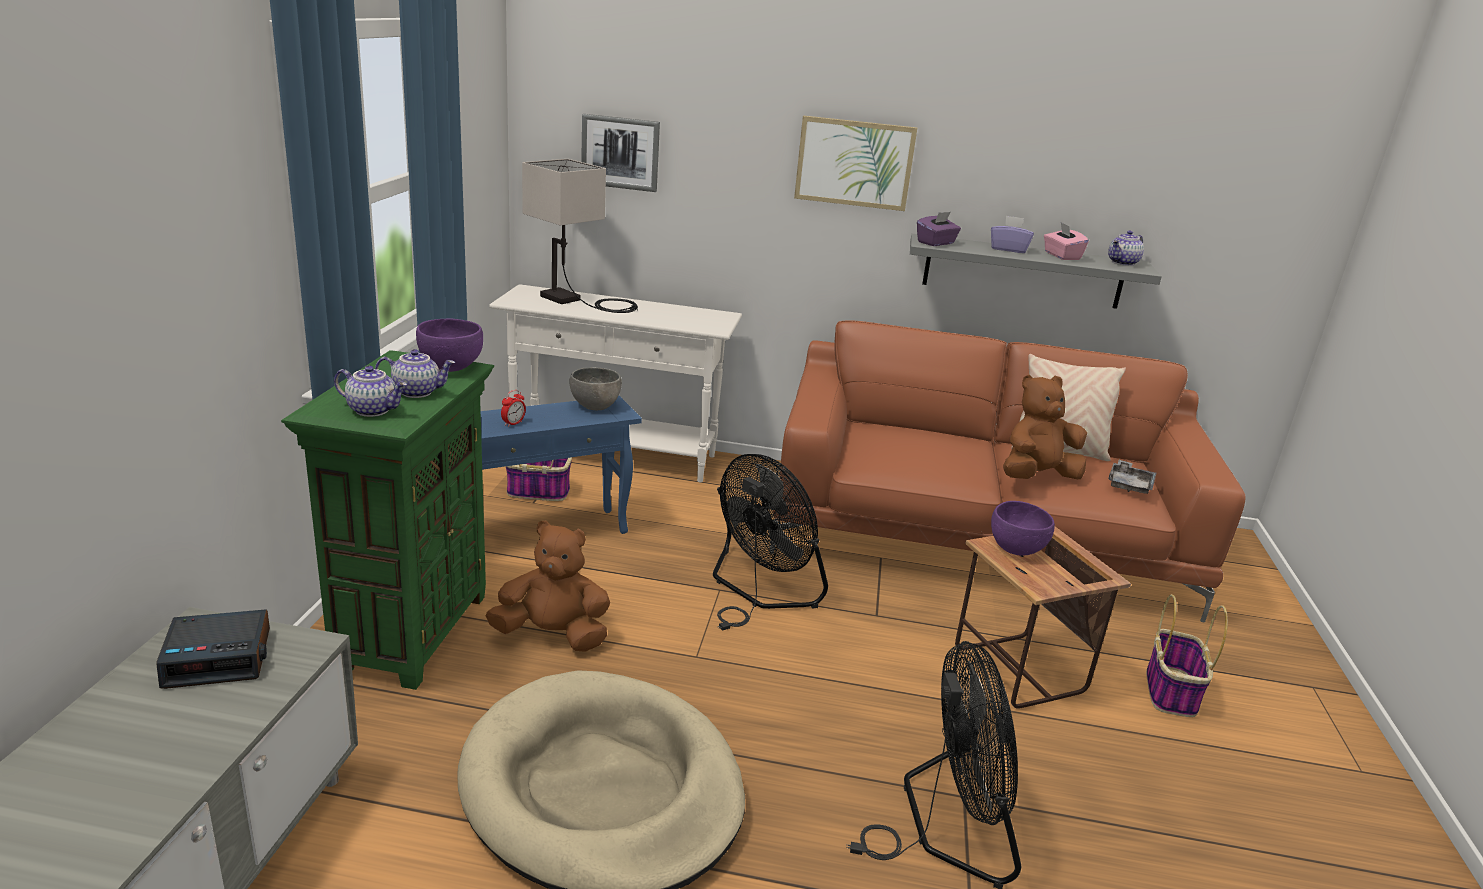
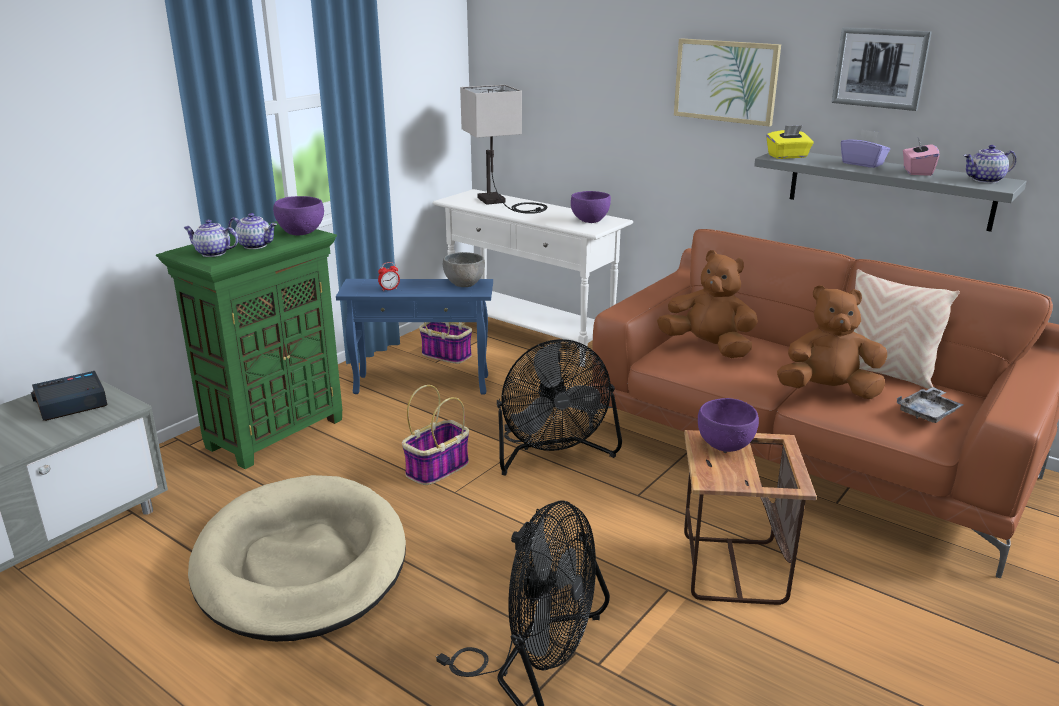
camera: 30 degrees right, 0 degrees up
alarm clock [156,609,270,689] -> alarm clock turned 135 degrees clockwise [31,371,107,421]
teapot [334,366,407,417] -> teapot turned 150 degrees clockwise [183,220,238,257]
brown plush toy [485,521,610,652] -> brown plush toy moved to [657,250,758,358]
picture [581,114,660,192] -> picture moved to [831,27,932,111]
black fan [713,454,828,631] -> black fan turned 90 degrees clockwise [497,339,622,475]
purple tissue box [917,212,961,246] -> yellow tissue box [766,125,814,159]
basket [1146,594,1228,717] -> basket moved to [402,385,469,485]
none -> purple bowl [571,191,611,223]

